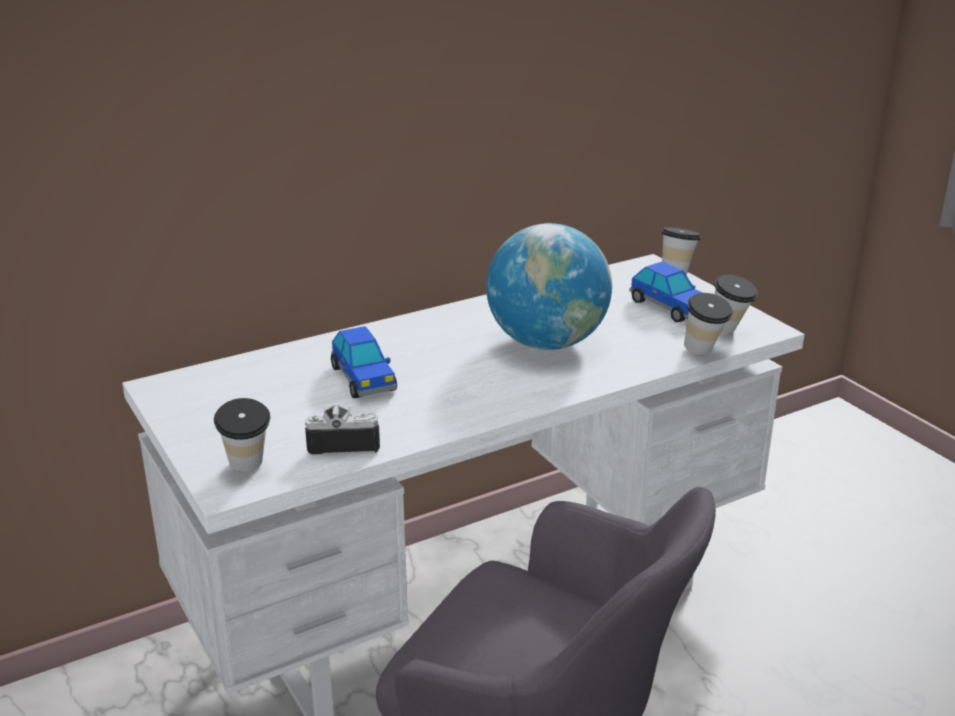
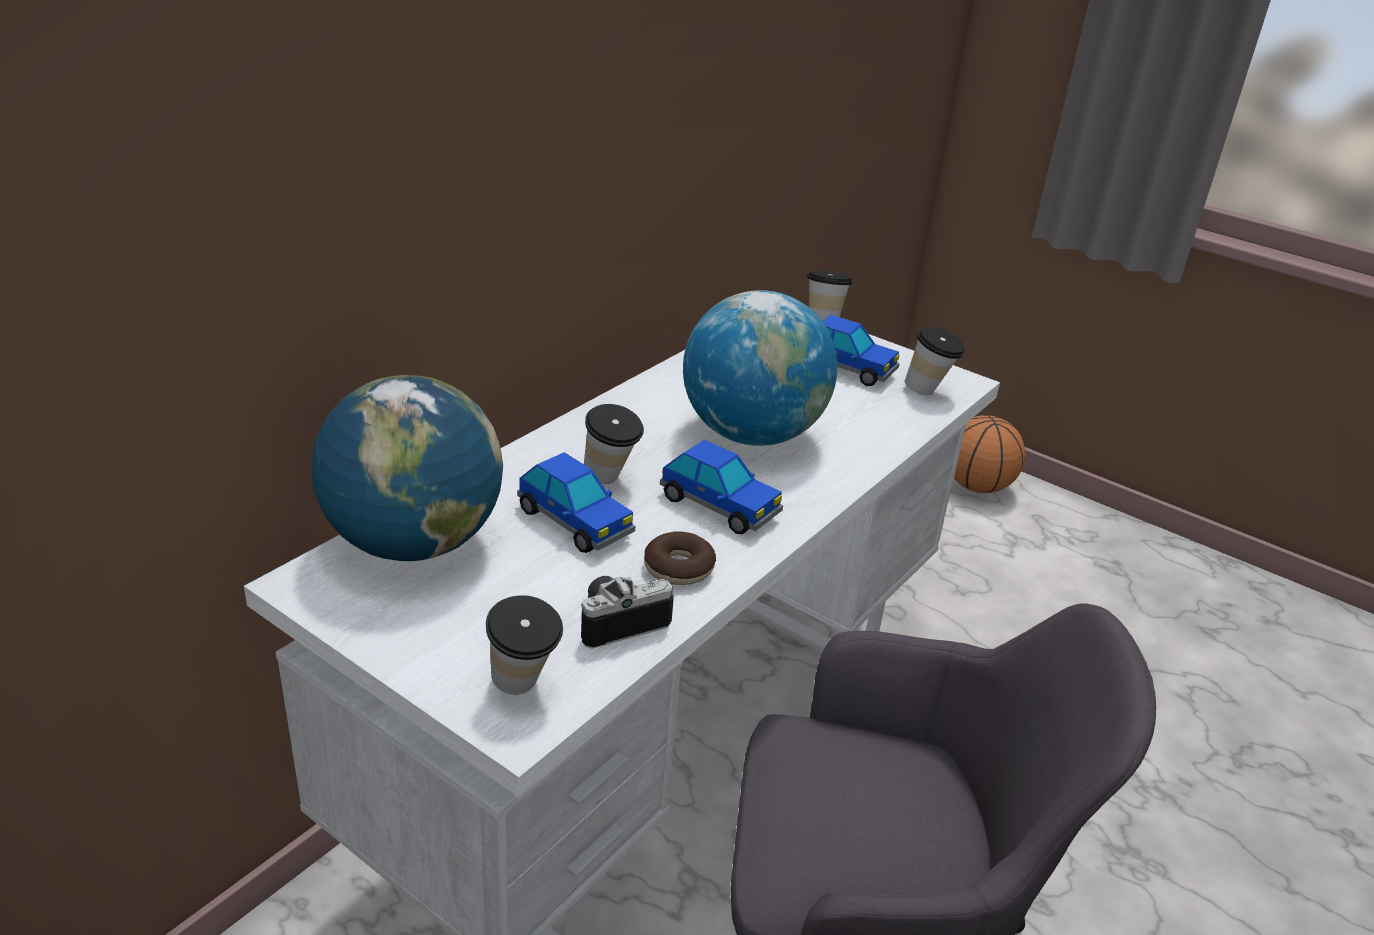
camera: 25 degrees left, 5 degrees up
cup [684,293,733,355] -> cup moved to [584,404,644,484]
none -> globe [312,375,503,561]
none -> donut [644,532,716,585]
none -> toy car [660,439,783,534]
none -> basketball [954,415,1026,493]

